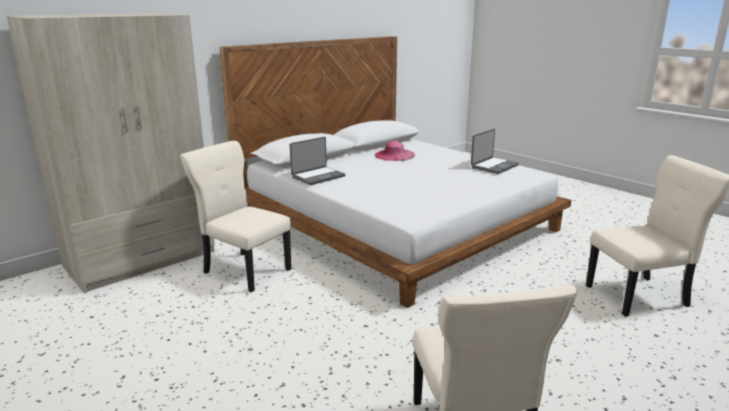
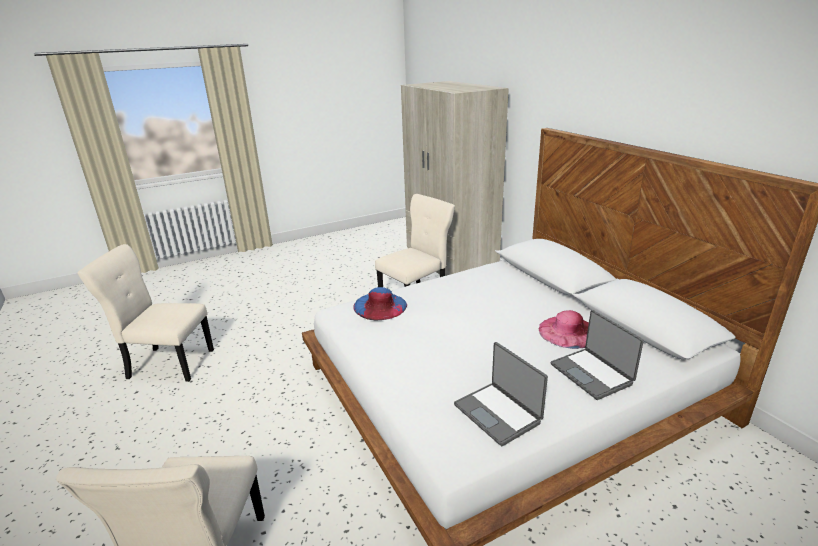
camera: 105 degrees right, 5 degrees up
laptop [290,137,346,185] -> laptop moved to [551,310,644,400]
none -> blue hat [353,287,407,320]

